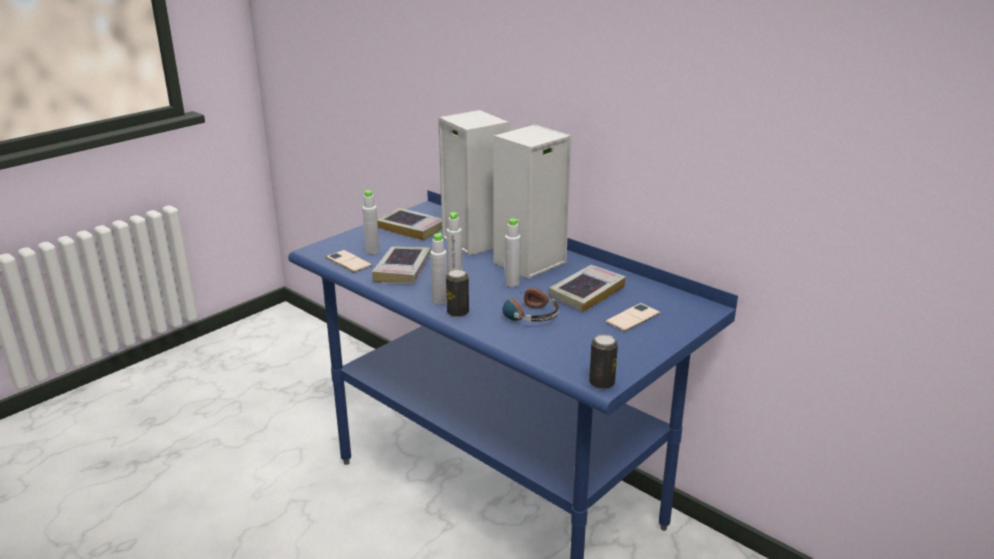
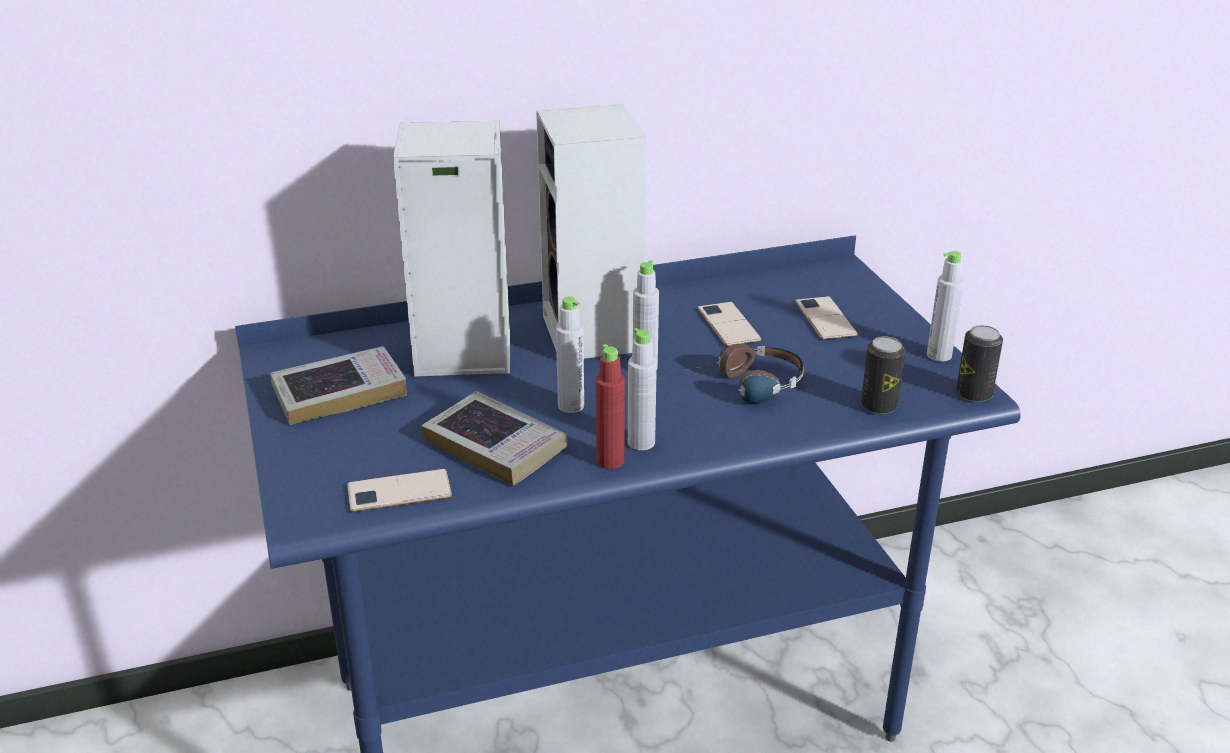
camera: 60 degrees left, 5 degrees up
grey bottle [362,190,380,254] -> grey bottle moved to [927,251,964,362]
can [446,269,469,317] -> can moved to [861,336,905,414]
book [548,265,626,312] -> phone [698,302,761,346]
none -> red bottle [596,344,625,469]

